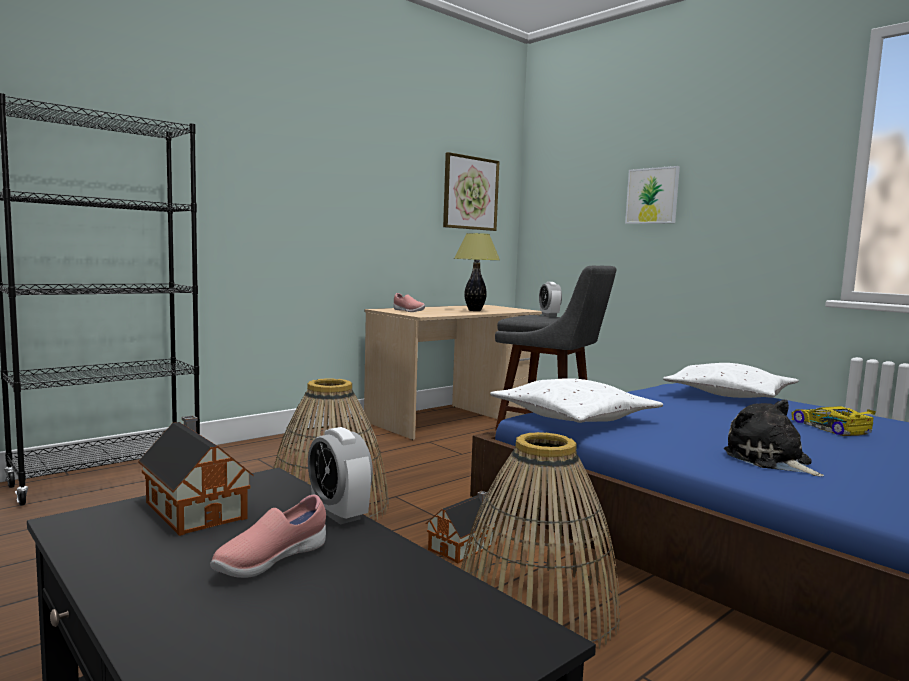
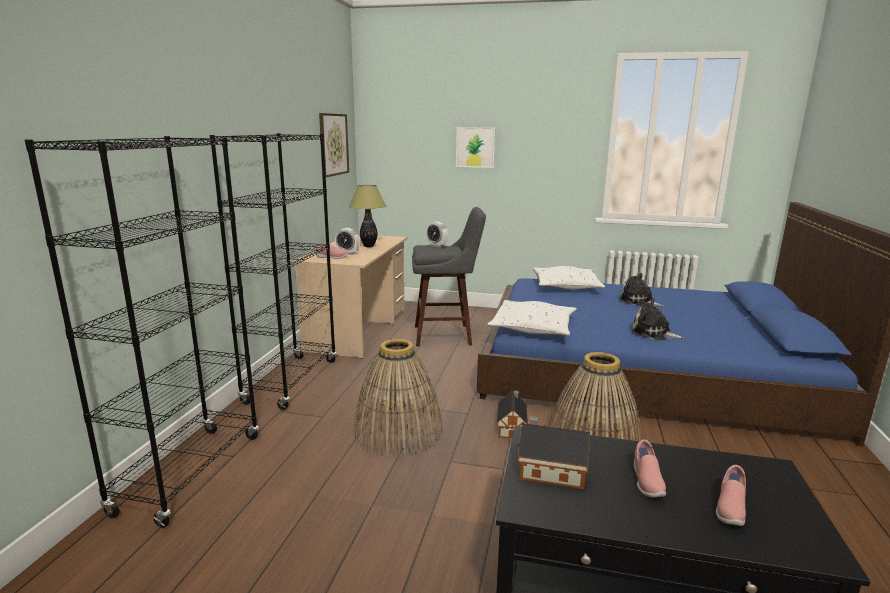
camera: 35 degrees left, 10 degrees up
alarm clock [308,427,373,525] -> alarm clock moved to [335,228,359,255]
toy car [791,406,876,436] -> plush toy [619,273,664,306]
none -> black bookcase [210,133,337,410]
none -> pink shoe [716,465,746,526]

